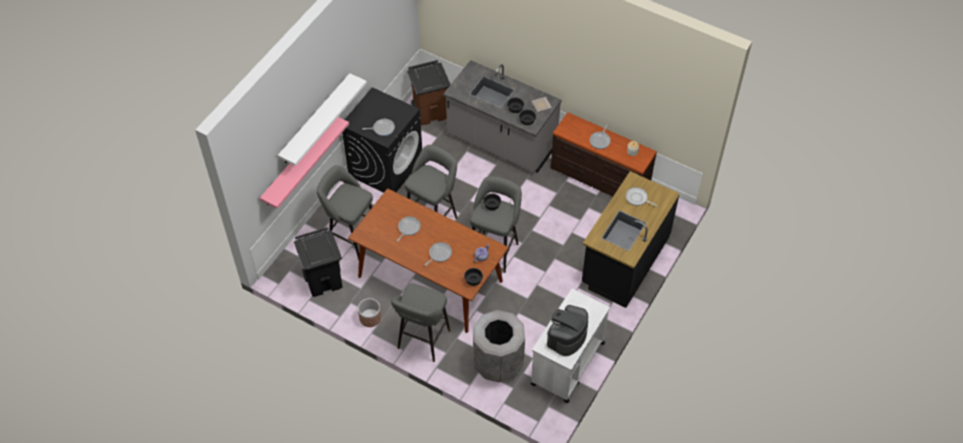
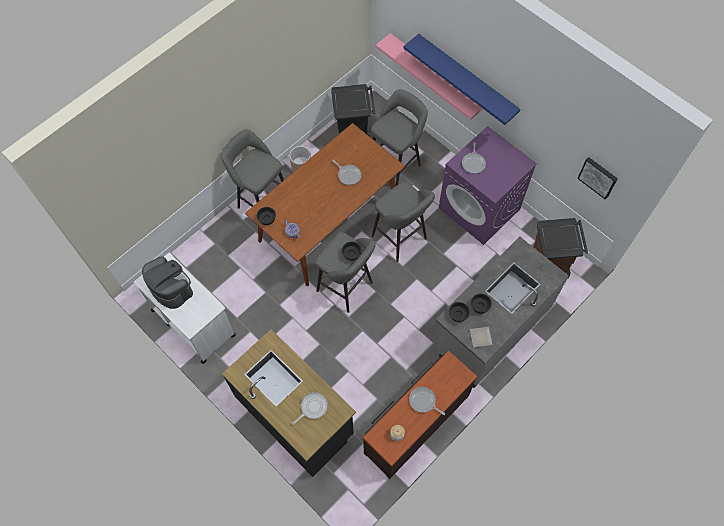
camera: 105 degrees right, 10 degrees up
white shelf [278,73,367,166] -> blue shelf [404,34,520,125]
black washing machine [342,87,422,193] -> purple washing machine [439,126,537,245]
frying pan [425,242,452,266] -> none
grey trash can [473,310,525,383] -> none
none -> picture [577,157,618,200]

